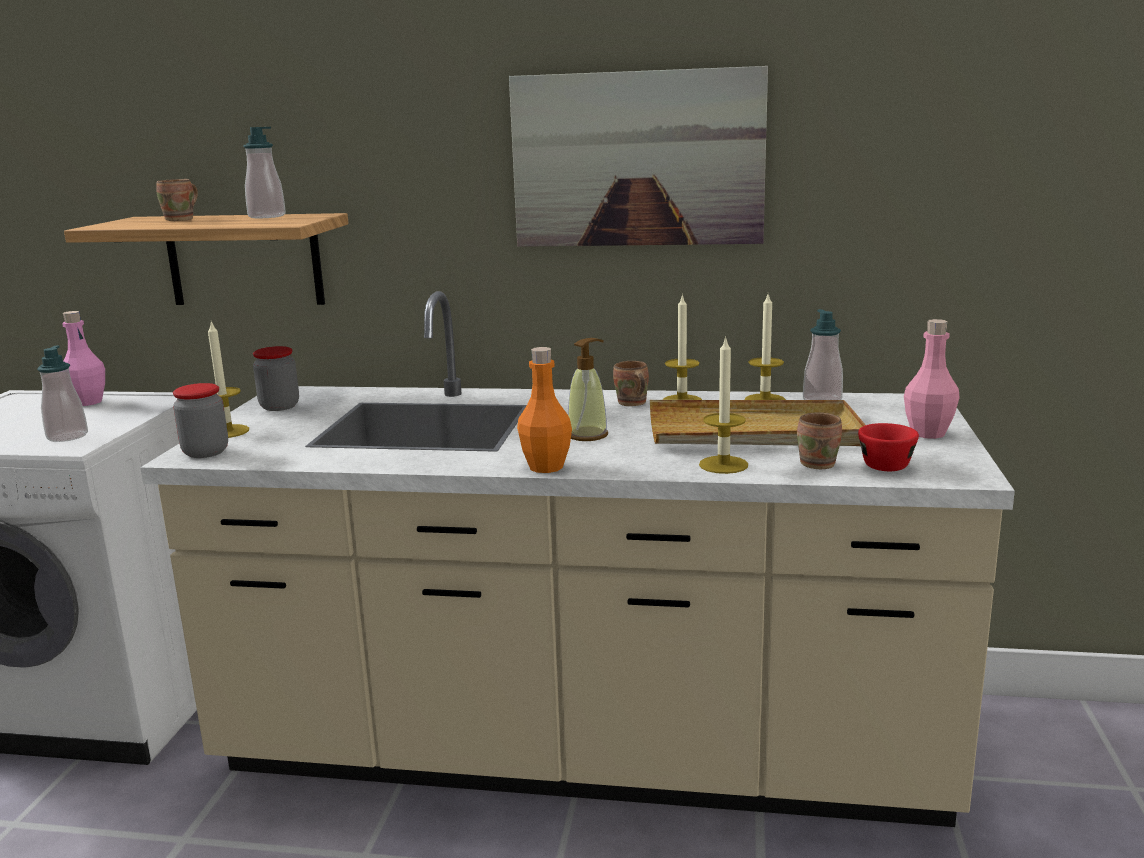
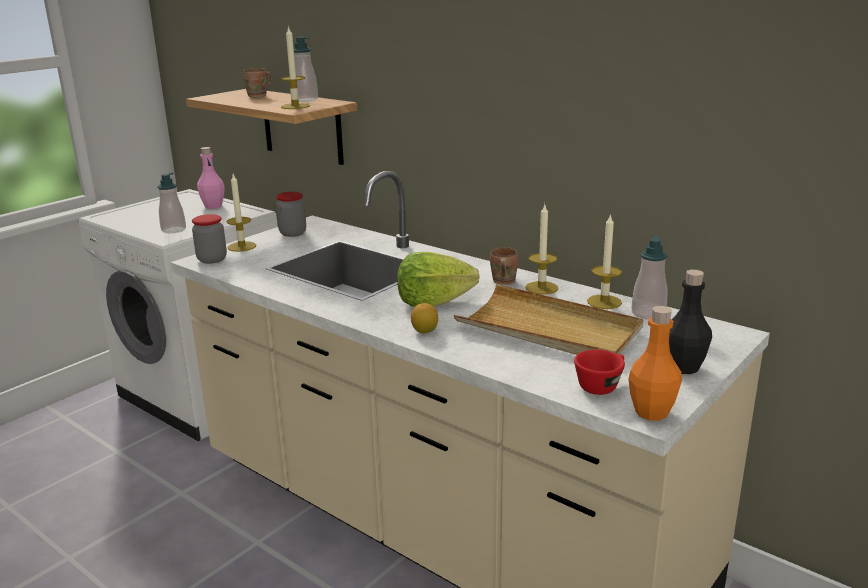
camera: 30 degrees right, 5 degrees up
picture [509,66,768,247] -> none
orange bottle [517,347,572,473] -> orange bottle moved to [628,306,682,421]
soap dispenser [568,338,608,441] -> lettuce [397,252,480,307]
candle [699,336,748,474] -> candle moved to [280,26,310,109]
brown mug [797,412,842,469] -> none
pink bottle [904,319,960,439] -> black bottle [669,270,712,374]
none -> lemon [411,303,438,333]

